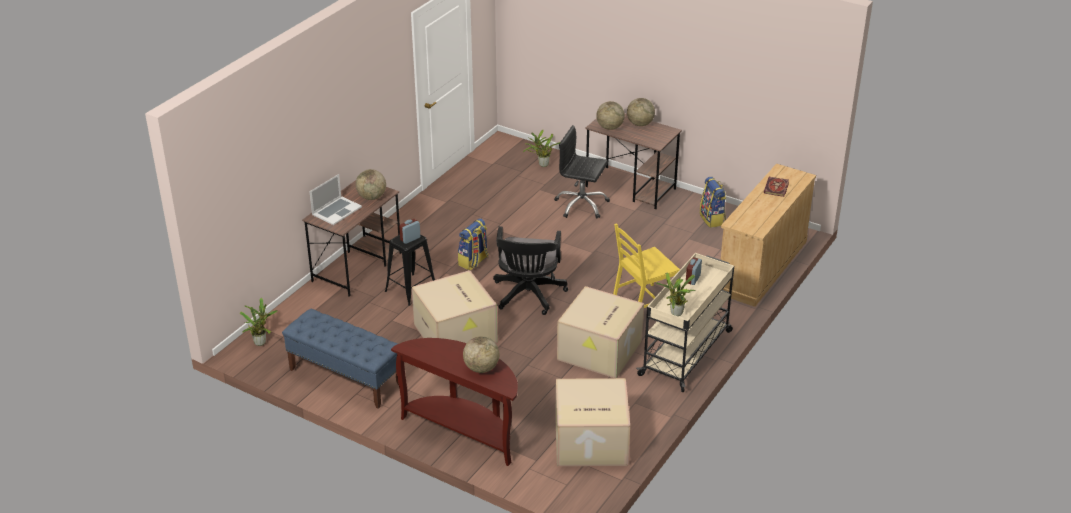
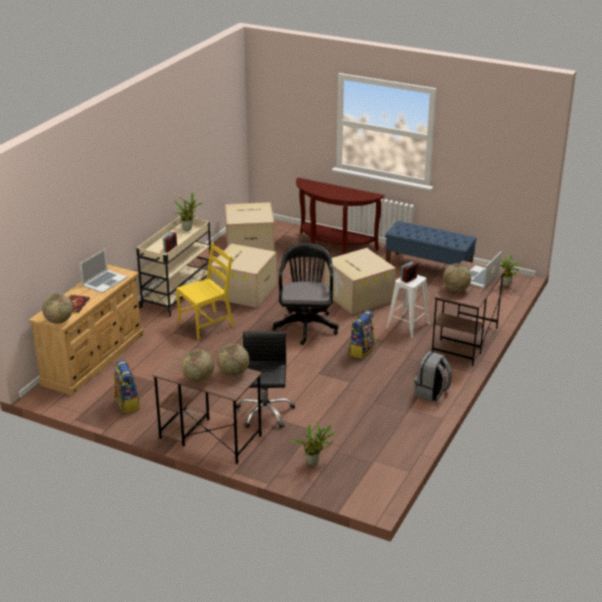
camera: 175 degrees right, 5 degrees down
black stool [385,235,435,306] -> white stool [386,275,430,338]
globe [463,336,499,373] -> globe moved to [42,293,73,323]
black office chair [554,125,610,218] -> black office chair turned 105 degrees counterclockwise [236,332,295,428]
none -> laptop [80,249,128,293]
none -> grey backpack [414,351,452,402]

